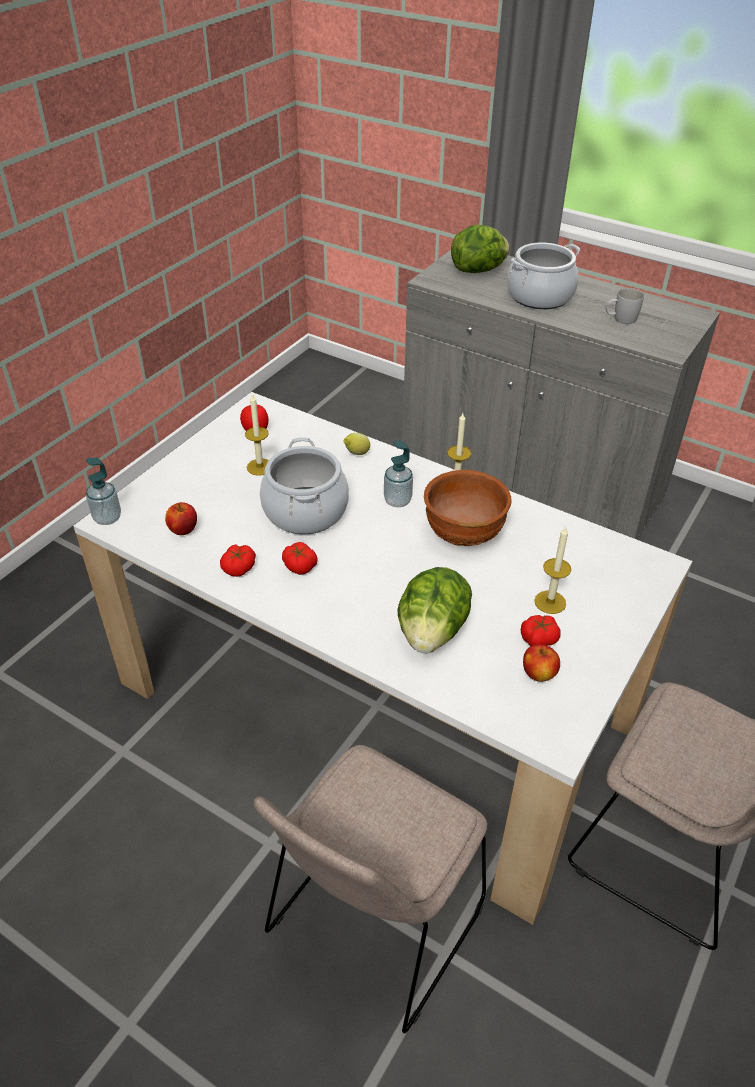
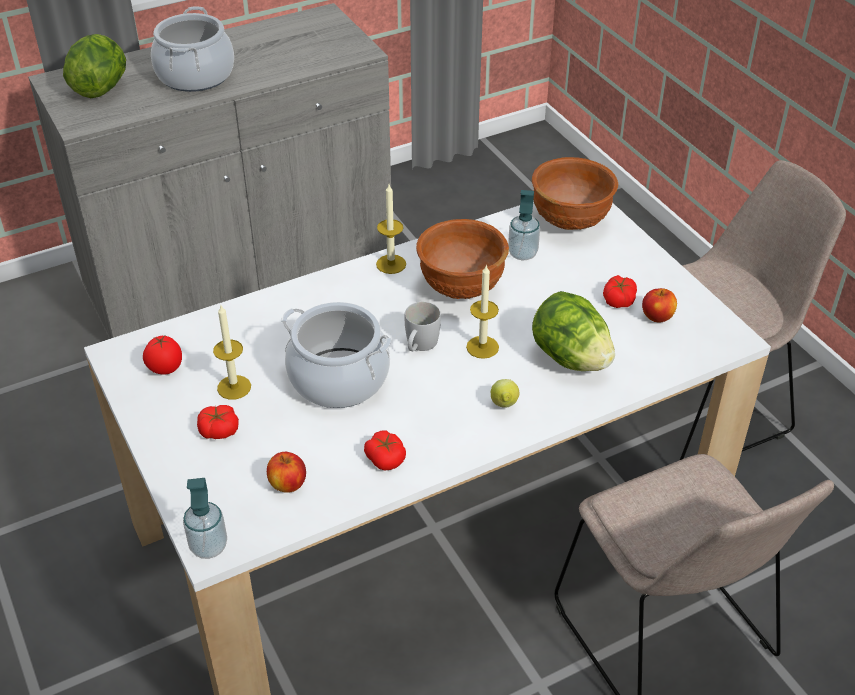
camera: 60 degrees left, 0 degrees up
tomato [282,542,317,575] -> tomato moved to [197,405,239,439]
lemon [343,433,370,455] -> lemon moved to [491,379,519,408]
soap dispenser [384,441,413,507] -> soap dispenser moved to [508,190,540,260]
candle [534,527,571,614] -> candle moved to [466,264,499,359]
white mug [606,288,644,324] -> white mug moved to [405,302,441,351]
none -> brown bowl [532,157,618,230]

